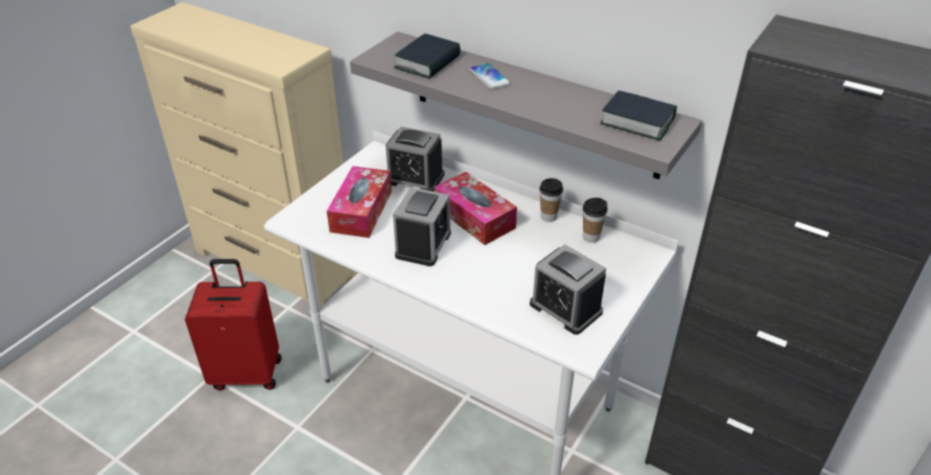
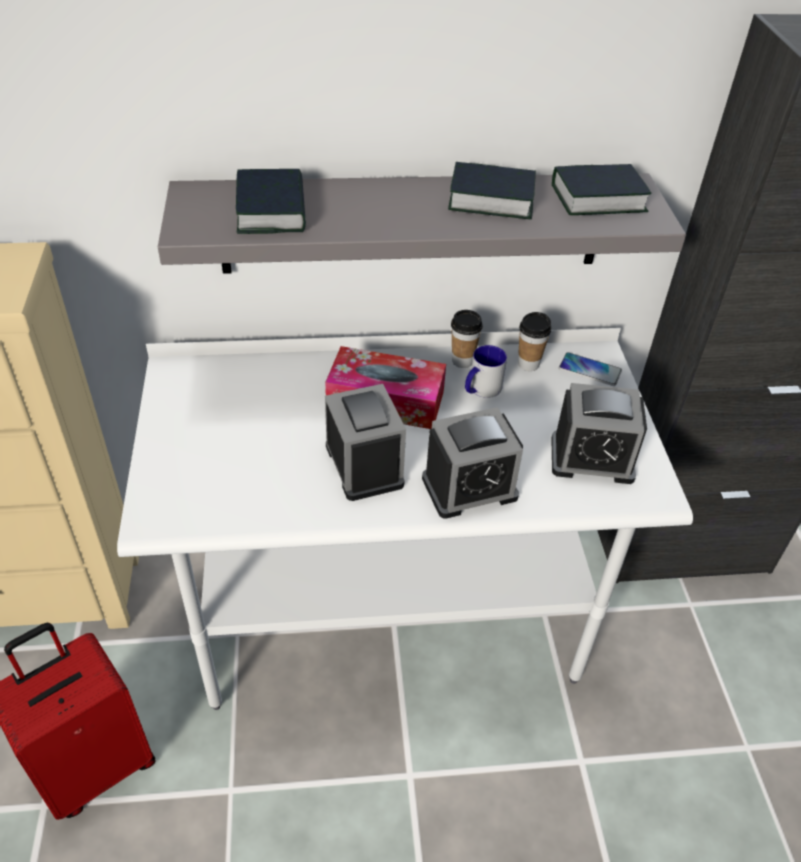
camera: 40 degrees left, 5 degrees up
tissue box [327,166,392,238] -> none
alarm clock [386,127,445,192] -> alarm clock moved to [422,407,523,519]
phone [469,63,511,89] -> phone moved to [559,352,622,386]
none -> book [448,162,536,220]
none -> mug [465,345,507,398]

